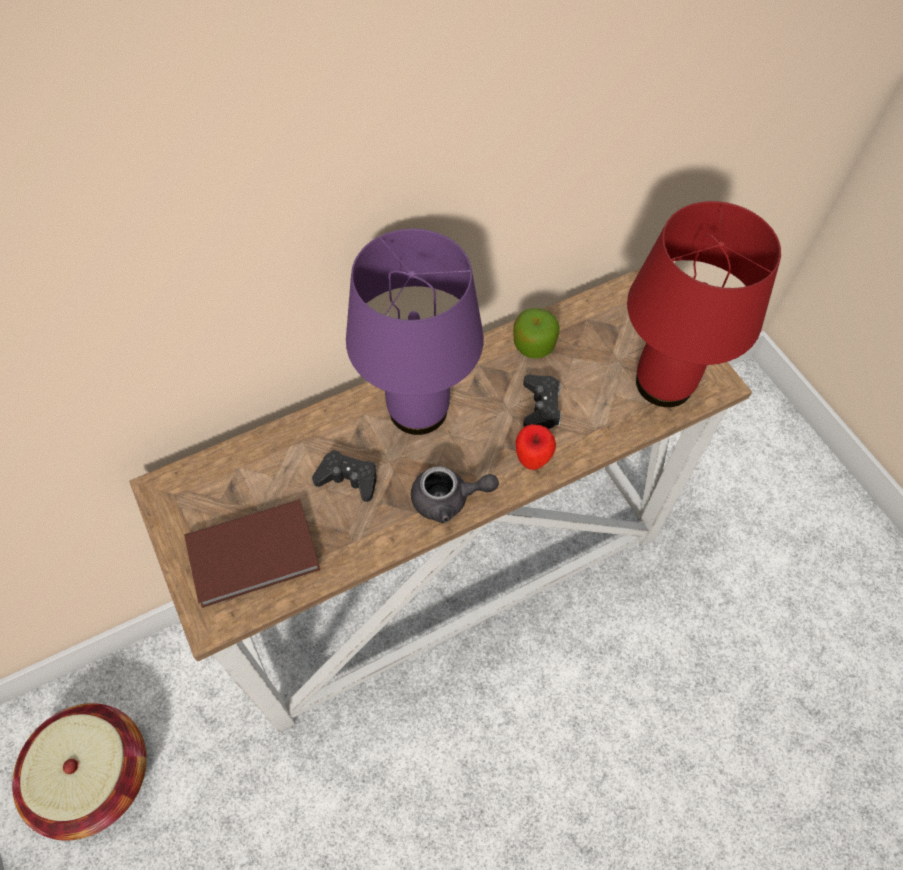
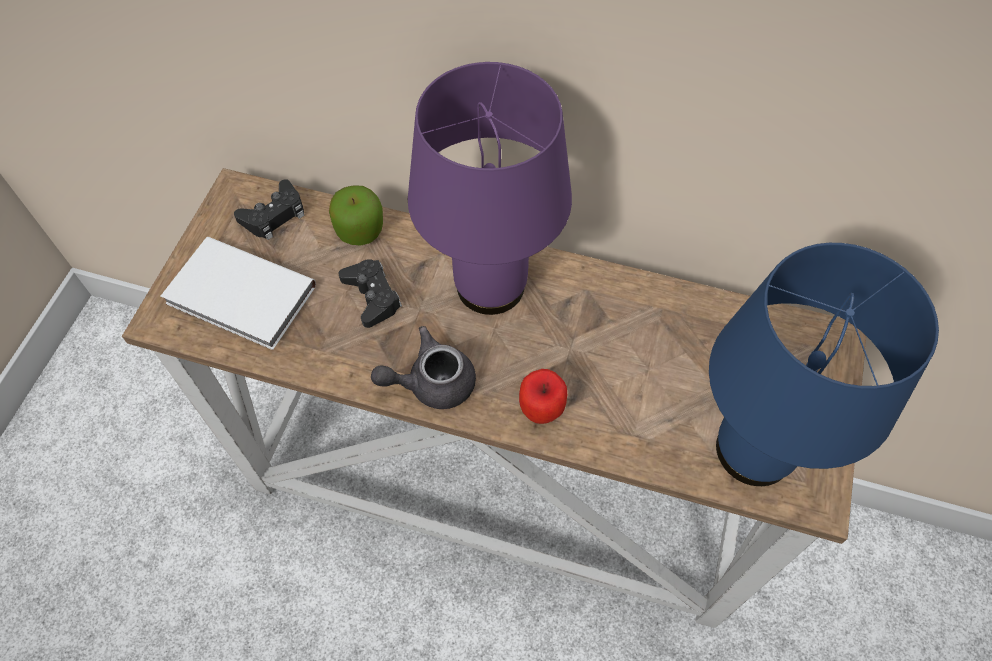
camera: 45 degrees right, 0 degrees up
basket [12,703,147,840] -> none
brown book [184,499,320,608] -> white book [161,237,316,350]
grey teapot [411,466,499,523] -> grey teapot turned 120 degrees clockwise [371,326,476,409]
apple [513,308,559,359] -> apple moved to [329,185,383,246]
black game controller [523,375,561,429] -> black game controller moved to [234,179,305,240]
red table lamp [627,201,781,407] -> blue table lamp [709,243,939,486]

